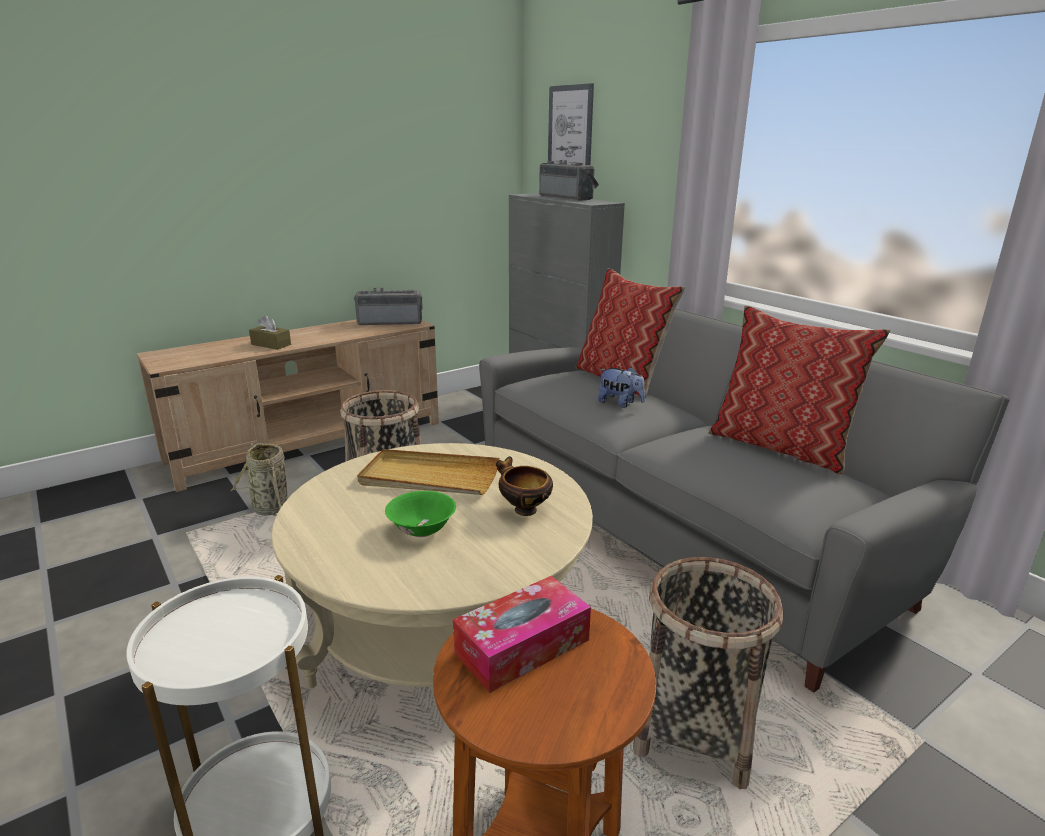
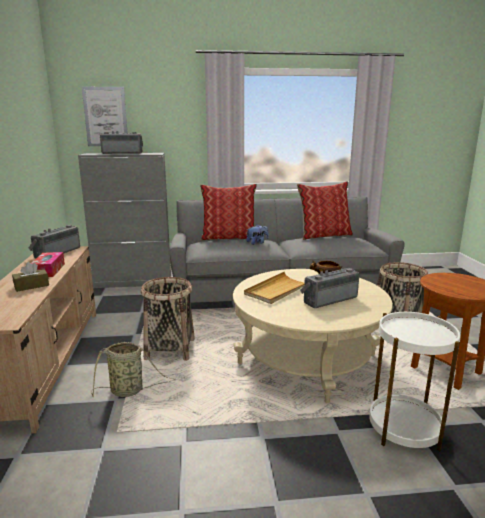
camera: 60 degrees left, 5 degrees down
green bowl [385,491,456,537] -> radio [300,268,360,308]
tissue box [453,576,591,693] -> tissue box moved to [31,252,65,277]

